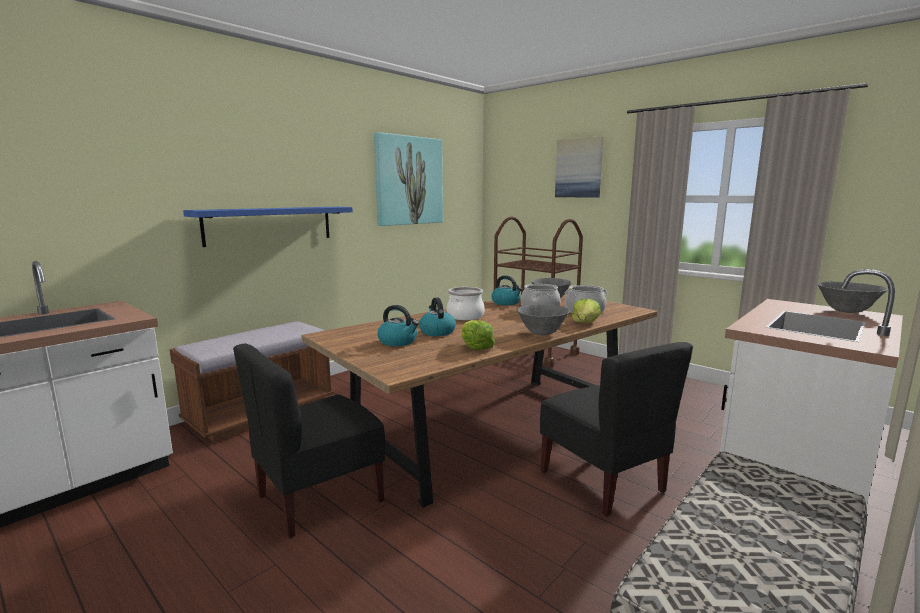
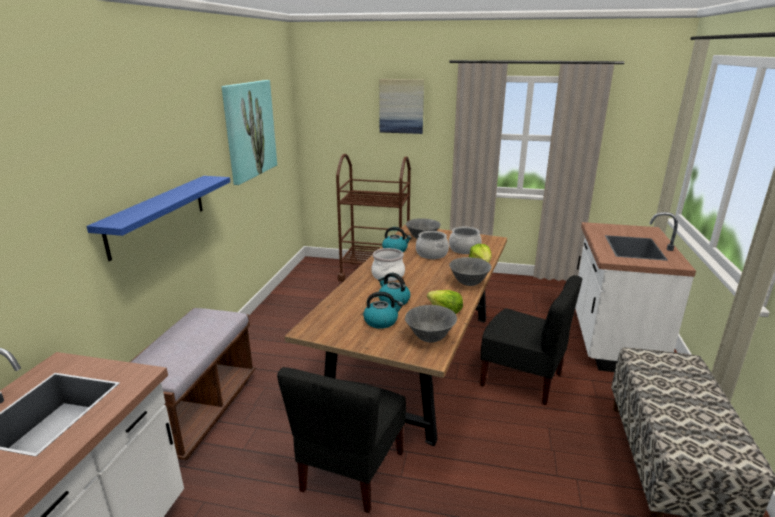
camera: 30 degrees left, 10 degrees up
grey bowl [817,281,888,313] -> grey bowl moved to [405,305,457,343]

